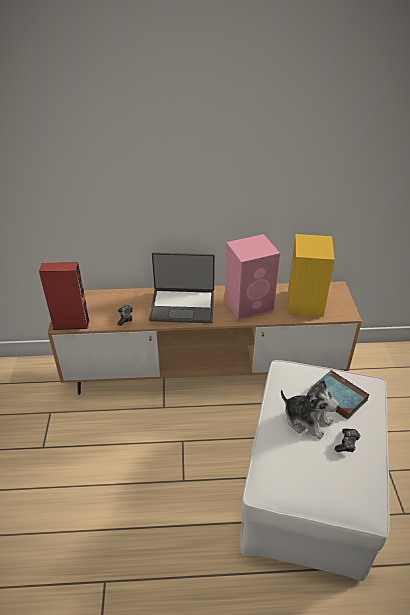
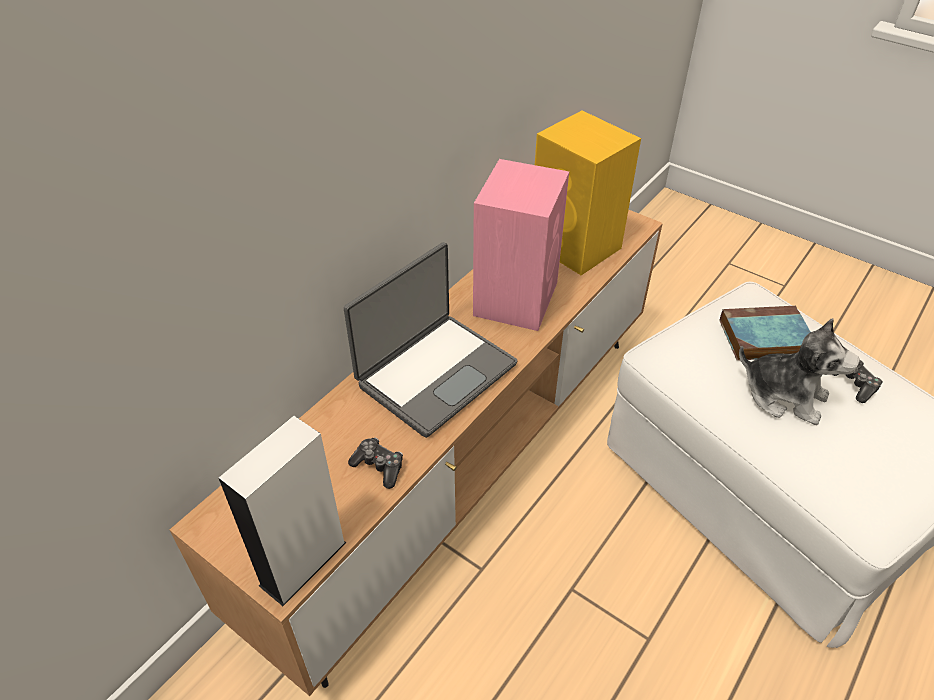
camera: 50 degrees left, 5 degrees up
red speaker [39,262,90,330] -> white speaker [219,416,346,606]
plush toy [281,379,339,440] -> plush toy turned 45 degrees clockwise [739,318,860,425]

